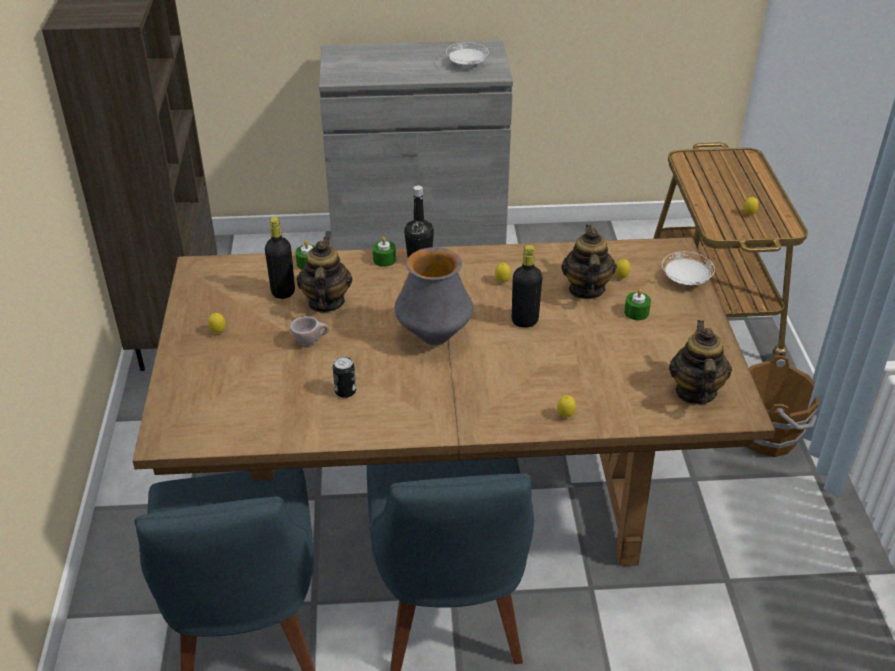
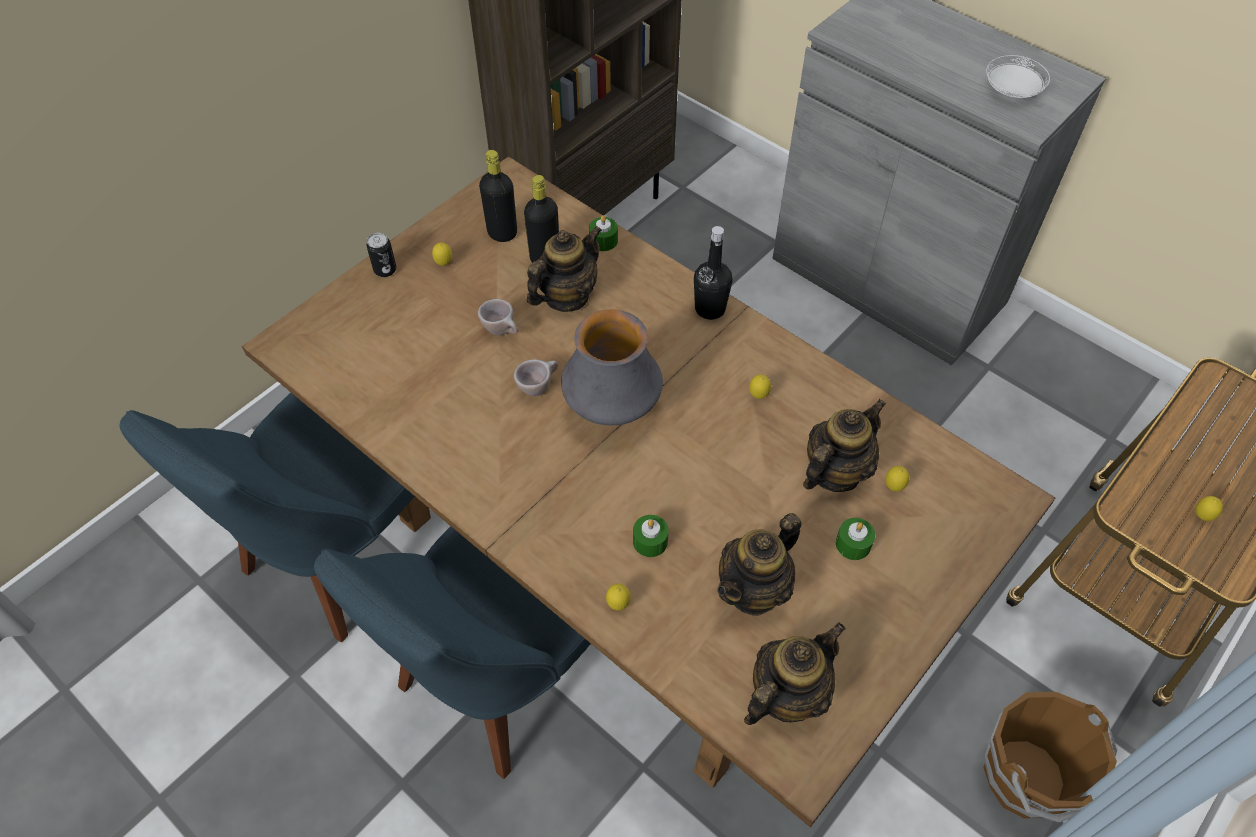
camera: 45 degrees right, 15 degrees up
can [333,356,356,398] -> can moved to [366,233,397,277]
green candle [373,237,396,267] -> green candle moved to [633,515,669,557]
black bottle [512,245,542,328] -> black bottle moved to [479,150,517,242]
white plate [662,252,715,285] -> none
none -> beige cup [514,359,558,396]
none -> teapot [717,513,802,616]

